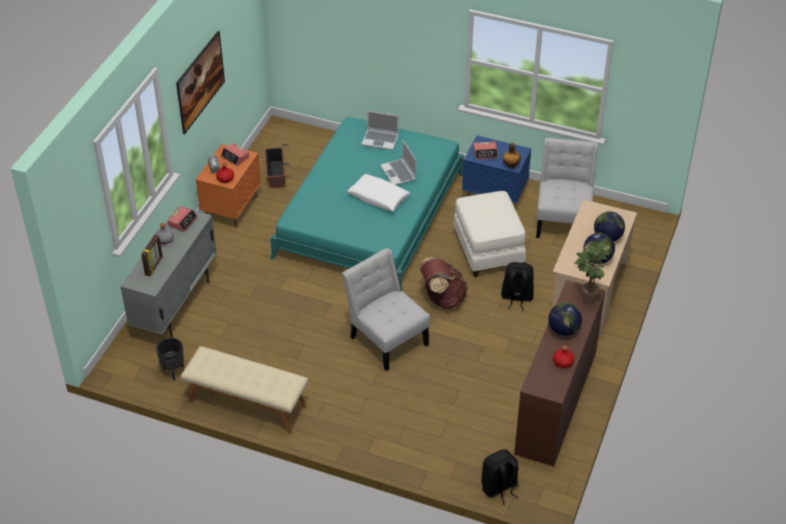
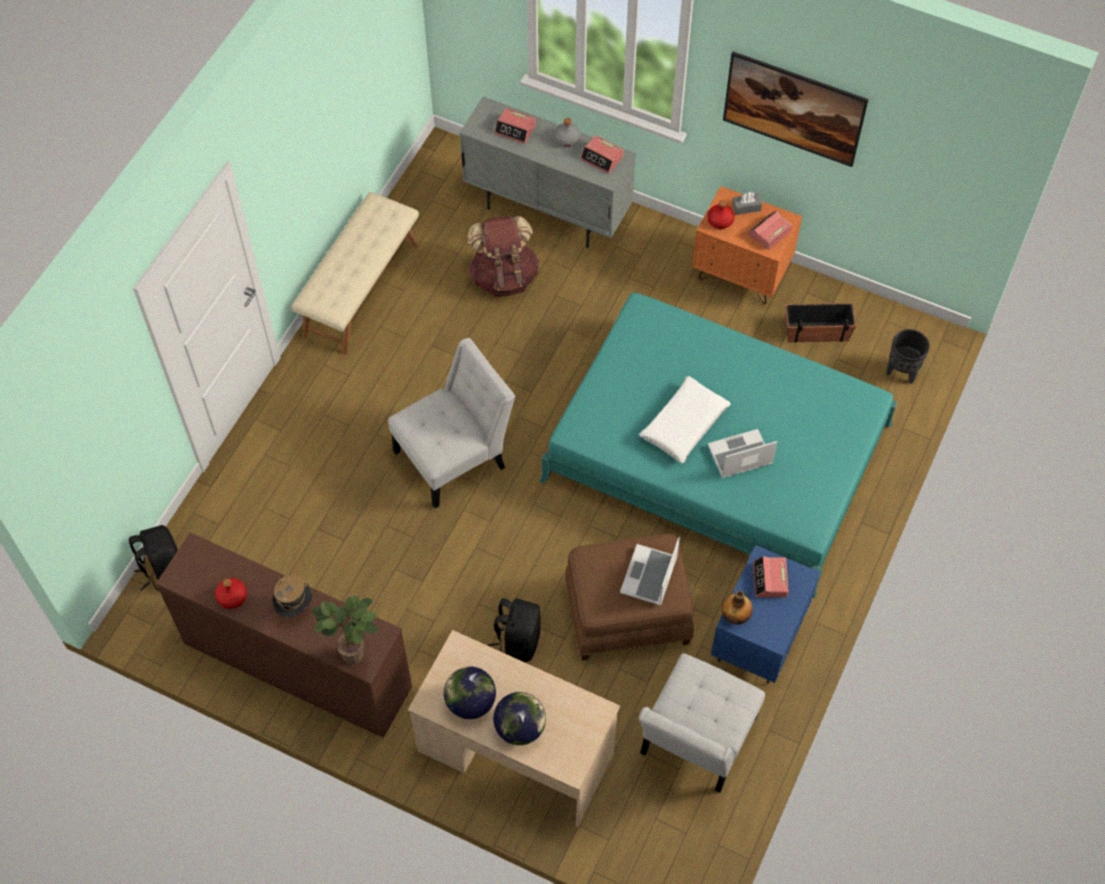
camera: 95 degrees right, 15 degrees up
picture frame [141,235,163,276] -> alarm clock [494,108,536,144]
black planter [156,338,184,380] -> black planter moved to [886,329,930,384]
laptop [361,111,399,150] -> laptop moved to [620,537,680,605]
brown backpack [419,257,468,309] -> brown backpack moved to [467,216,540,297]
white ottoman [453,191,526,277] -> brown ottoman [565,534,694,660]
white chair [536,138,598,238] -> white chair turned 105 degrees clockwise [639,654,765,793]
globe [548,302,582,336] -> hat [272,575,313,617]

